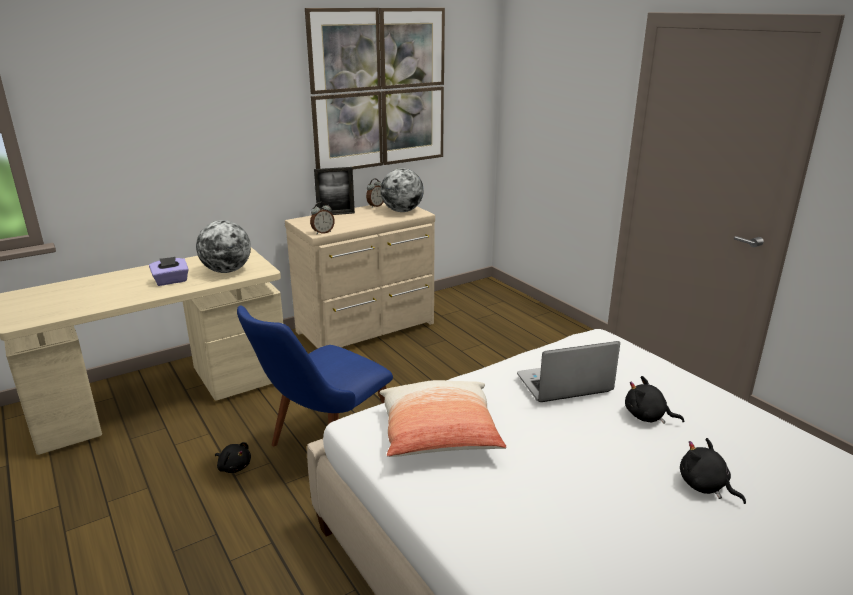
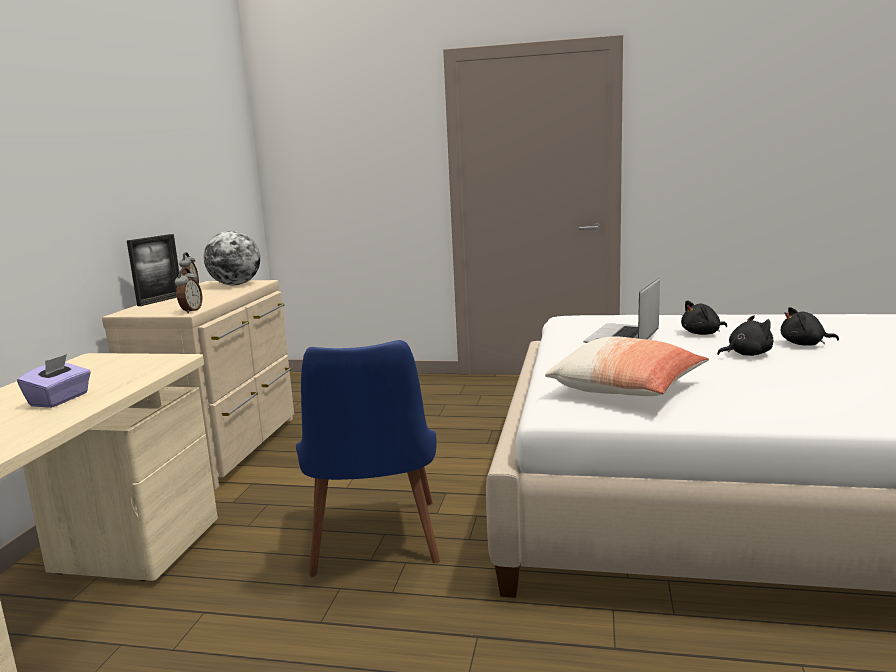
camera: 45 degrees left, 10 degrees down
globe [196,220,251,273] -> none
black plush toy [215,442,251,473] -> black plush toy moved to [717,316,773,356]
picture [305,8,445,169] -> none

